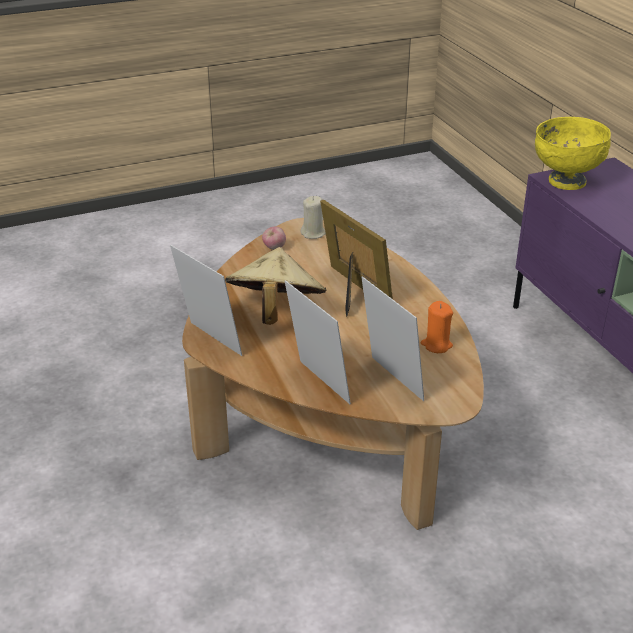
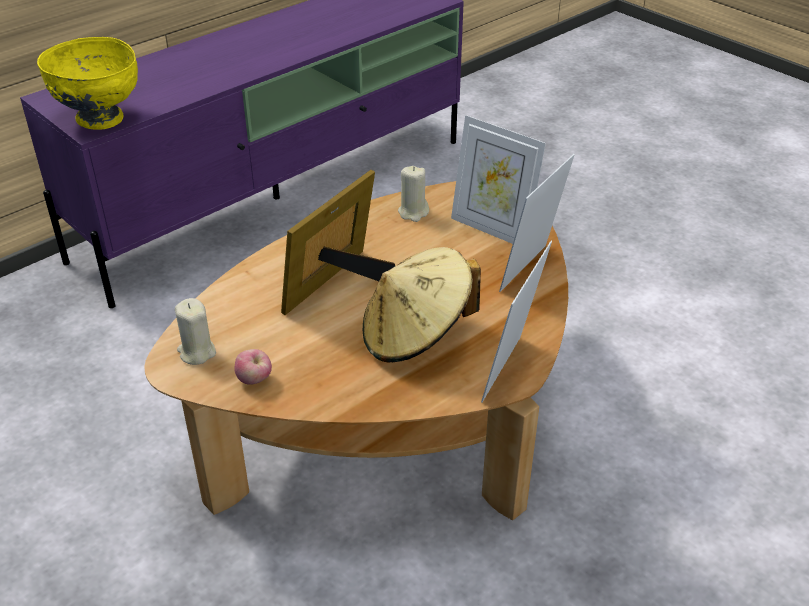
camera: 110 degrees left, 5 degrees up
picture frame [361,276,424,401] -> picture frame turned 90 degrees counterclockwise [451,115,546,244]
orange candle [421,301,453,353] -> beige candle [398,166,429,222]

